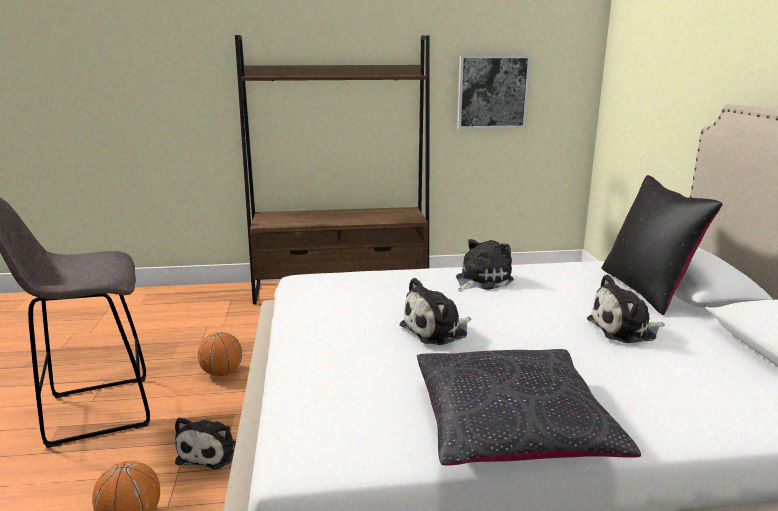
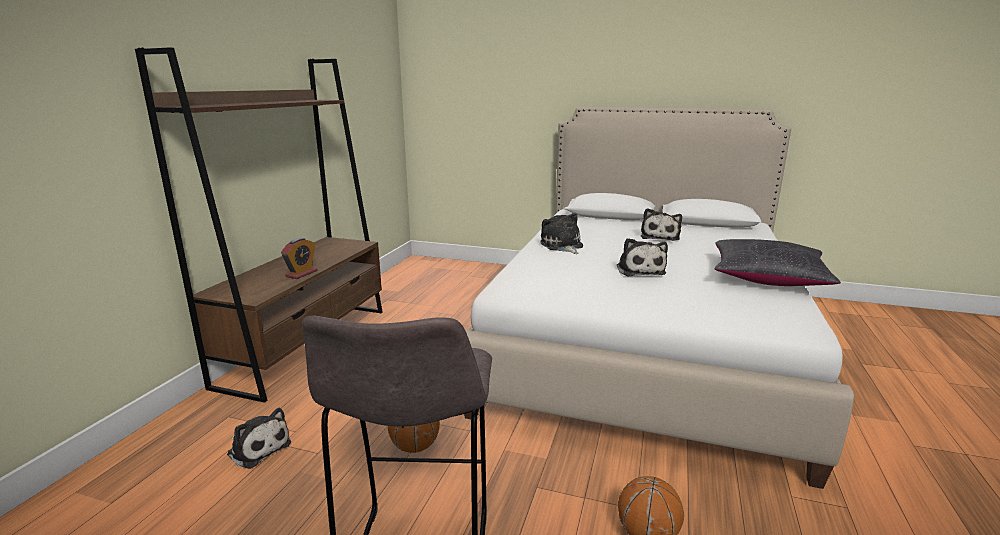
camera: 65 degrees left, 0 degrees up
plush toy [175,417,236,470] -> plush toy moved to [227,408,291,469]
picture [457,55,531,129] -> none
black pillow [602,175,723,315] -> none
none -> alarm clock [281,238,318,279]

